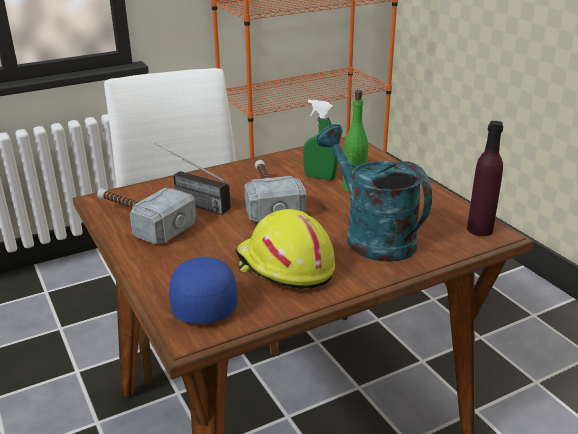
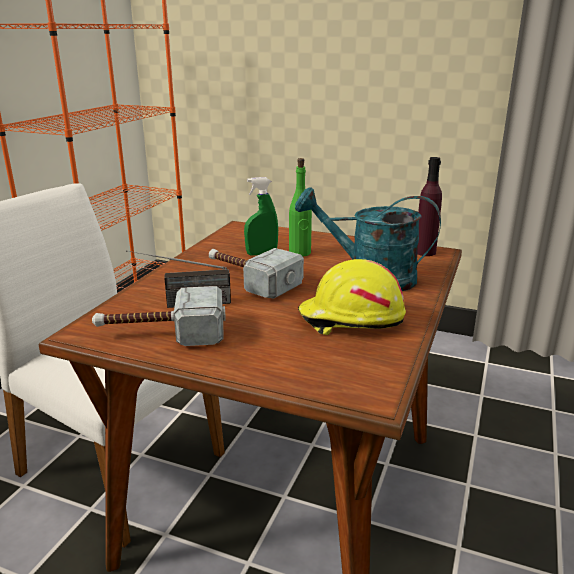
camera: 40 degrees left, 5 degrees down
blue cap [169,257,238,324] -> none

